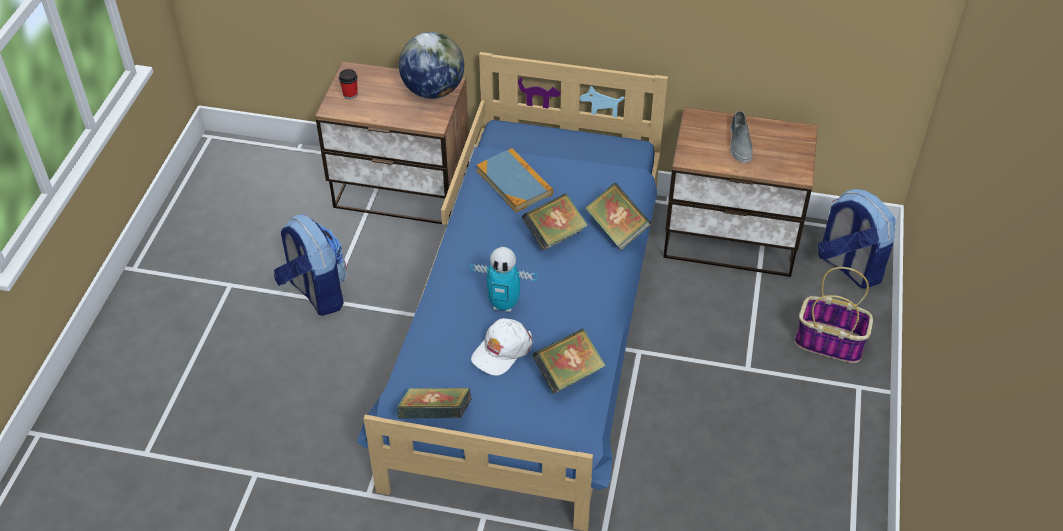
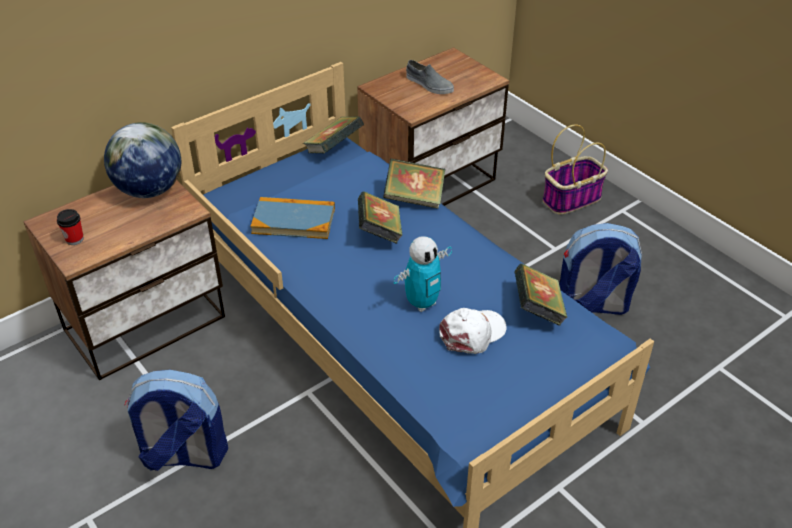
camera: 50 degrees left, 5 degrees down
book [397,388,472,419] -> book moved to [303,116,364,153]
white cap [471,318,533,376] -> white cap turned 120 degrees counterclockwise [439,308,507,354]
backpack [818,189,896,289] -> backpack moved to [559,223,642,315]

